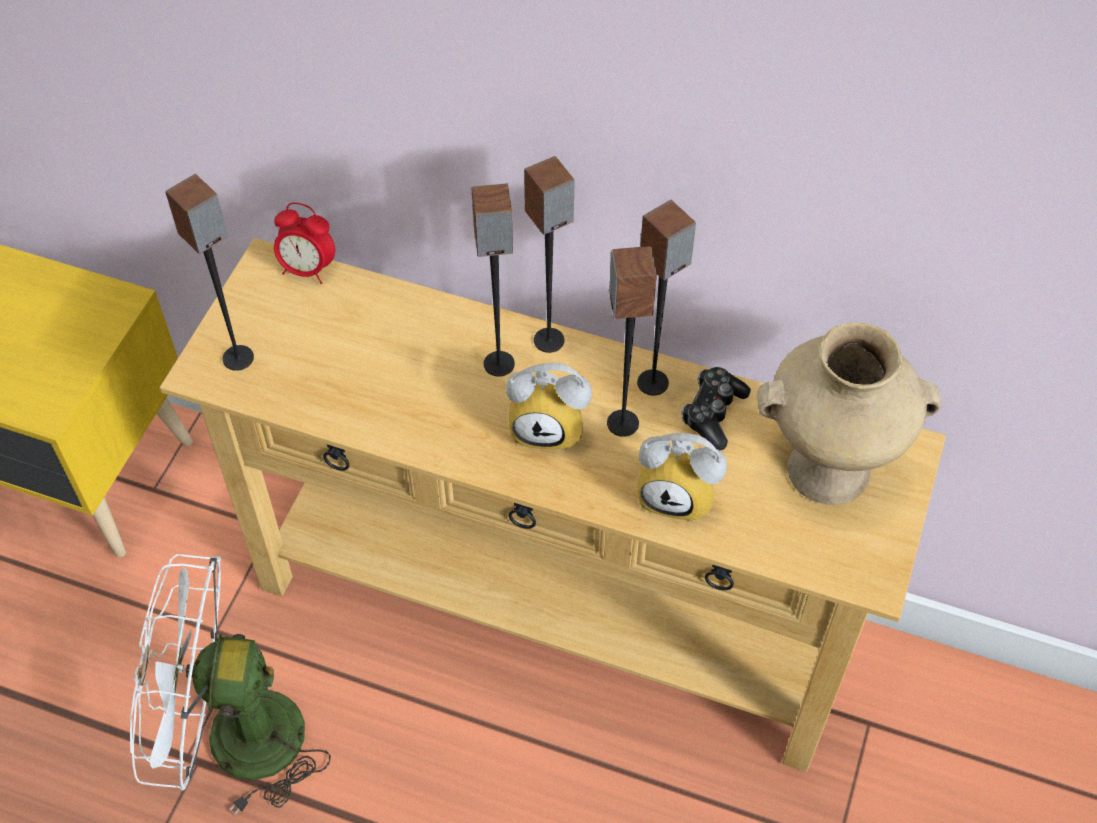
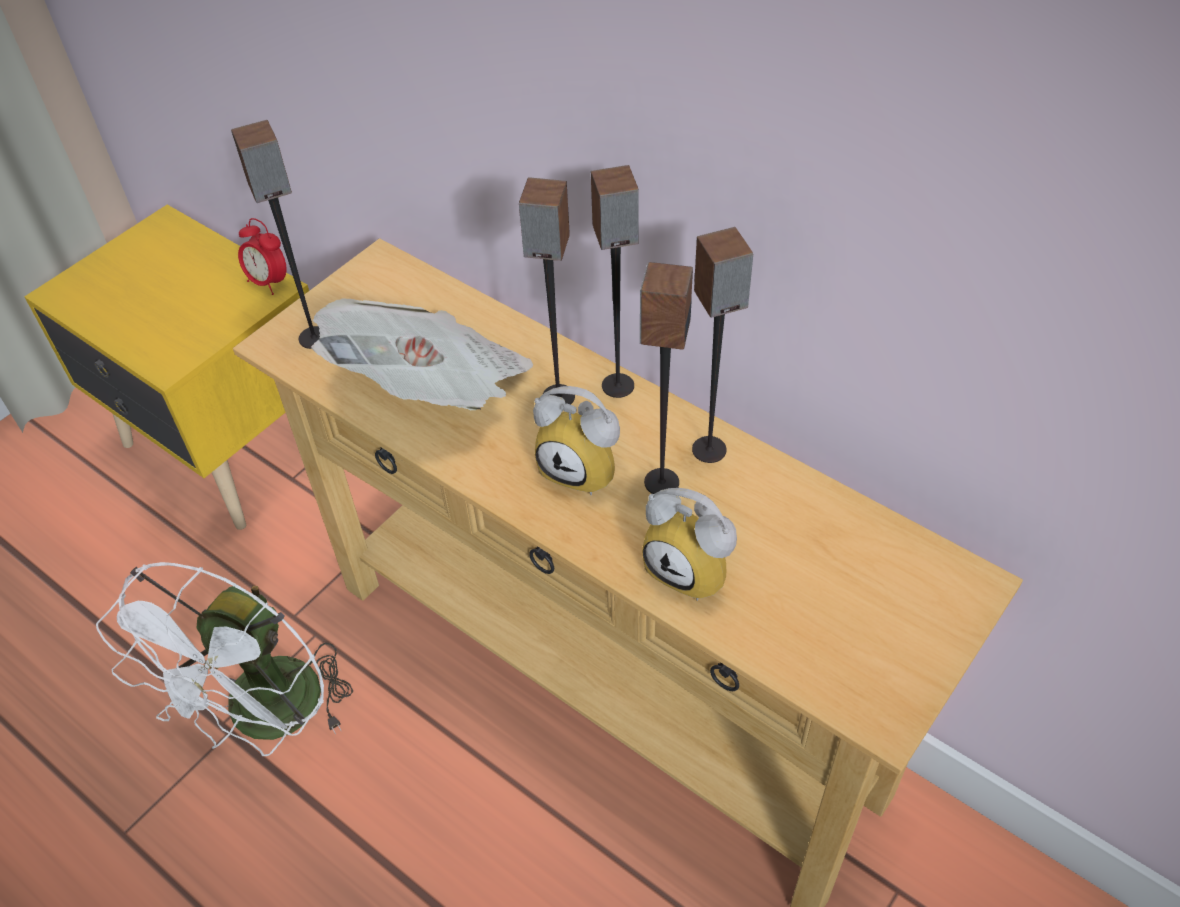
camera: 20 degrees right, 5 degrees down
white fan [130,554,331,816] -> white fan turned 90 degrees counterclockwise [96,562,353,756]
alarm clock [274,202,335,284] -> alarm clock moved to [238,218,287,295]
game controller [681,367,751,450] -> none
beige vase [757,323,941,505] -> none
none -> newspaper [311,298,533,411]

